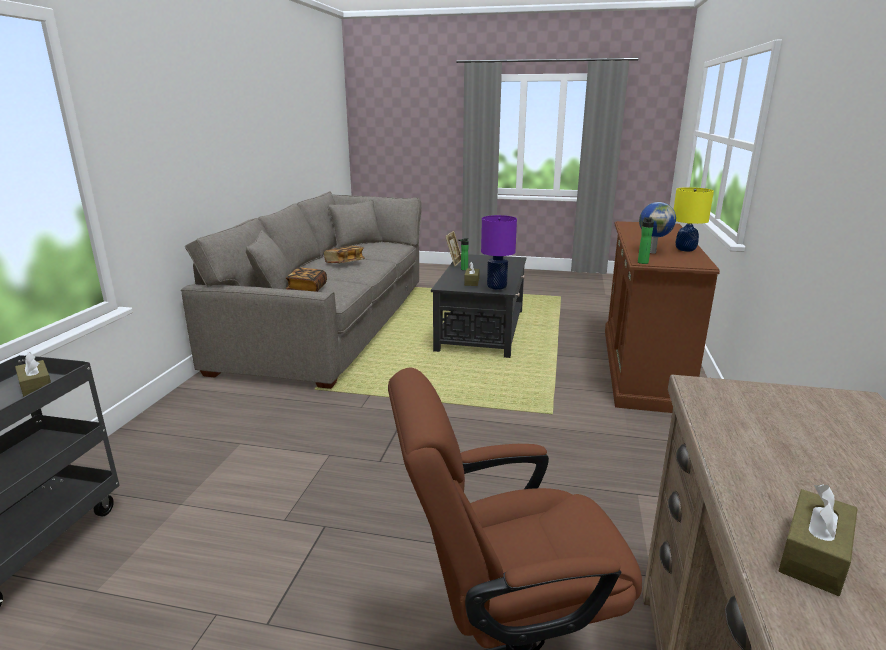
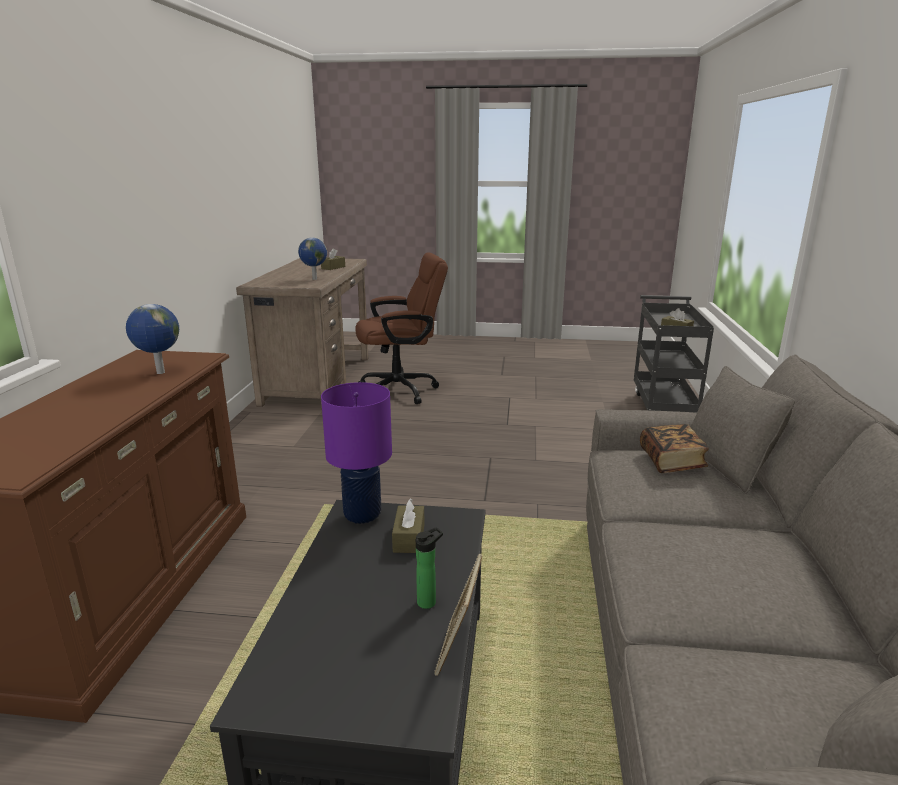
camera: 175 degrees right, 0 degrees up
book [324,246,365,263] -> none
bottle [638,217,654,264] -> none
yellow table lamp [674,187,714,252] -> none
none -> globe [298,237,327,280]

